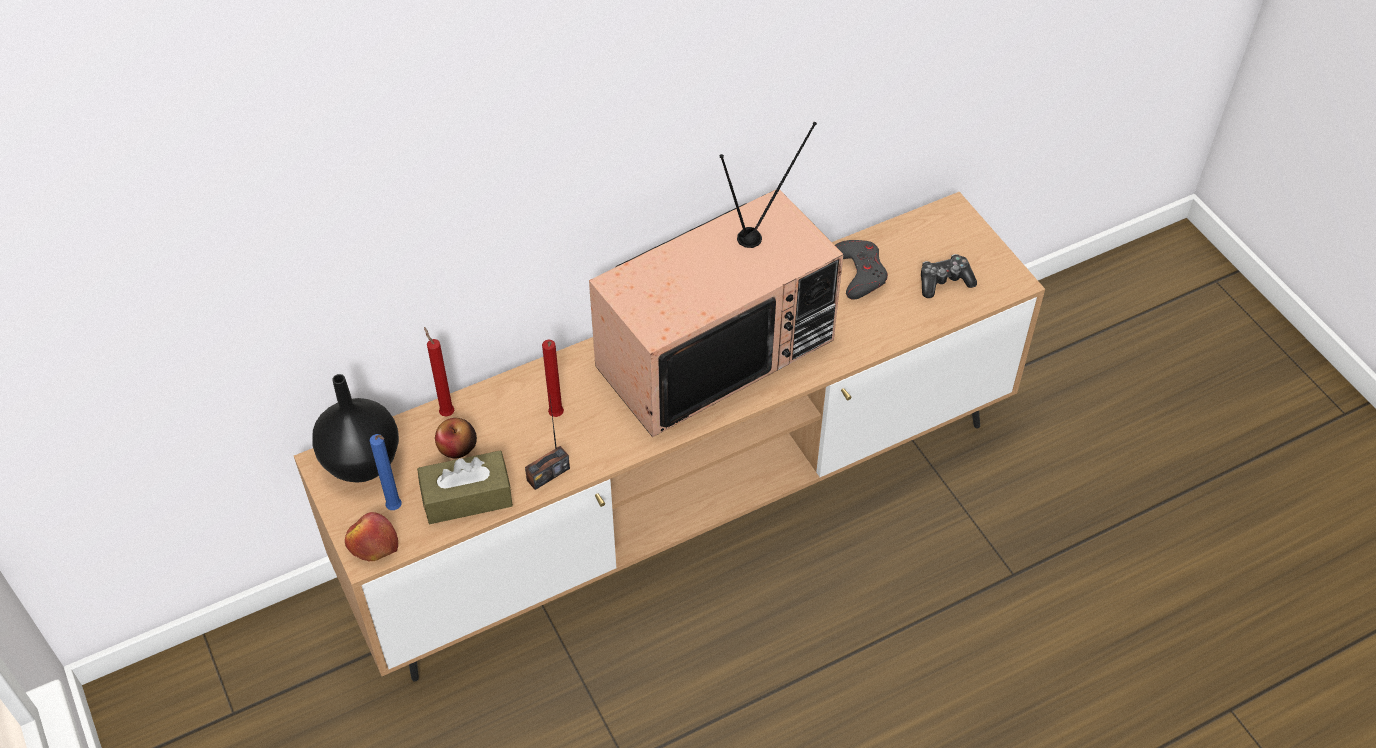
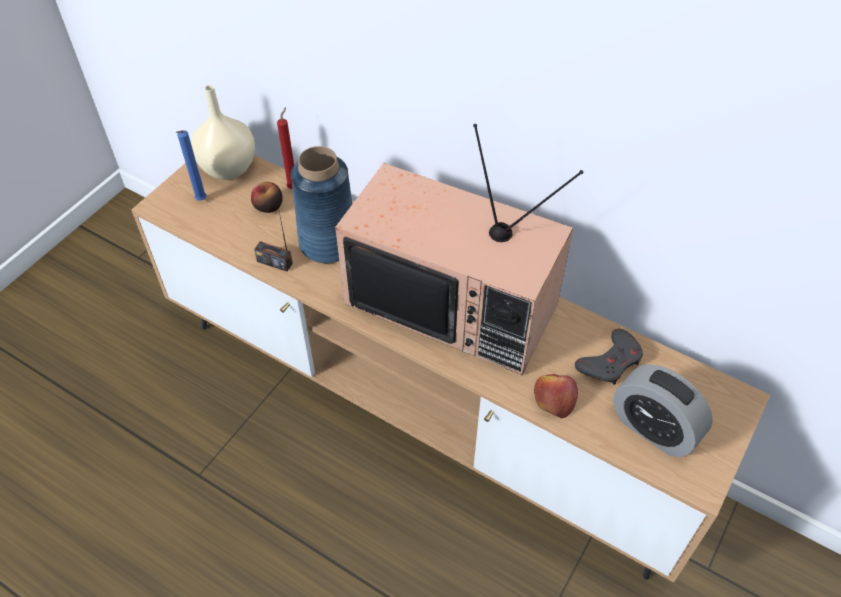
camera: 60 degrees right, 0 degrees up
black vase [312,374,399,483] -> beige vase [191,85,255,180]
apple [345,512,398,561] -> apple moved to [534,374,578,418]
brown tissue box [417,450,513,524] -> none
red candle [542,339,564,417] -> blue vase [291,146,352,263]
game controller [921,254,977,298] -> alarm clock [613,364,713,457]

